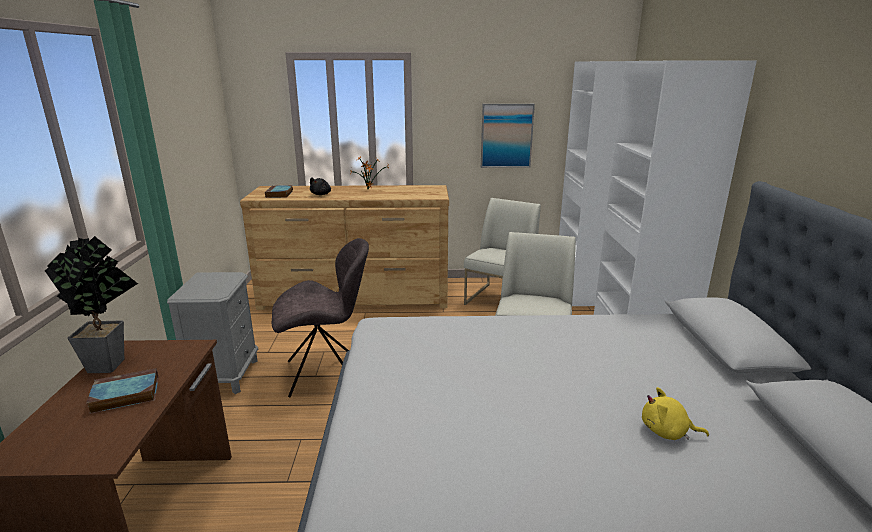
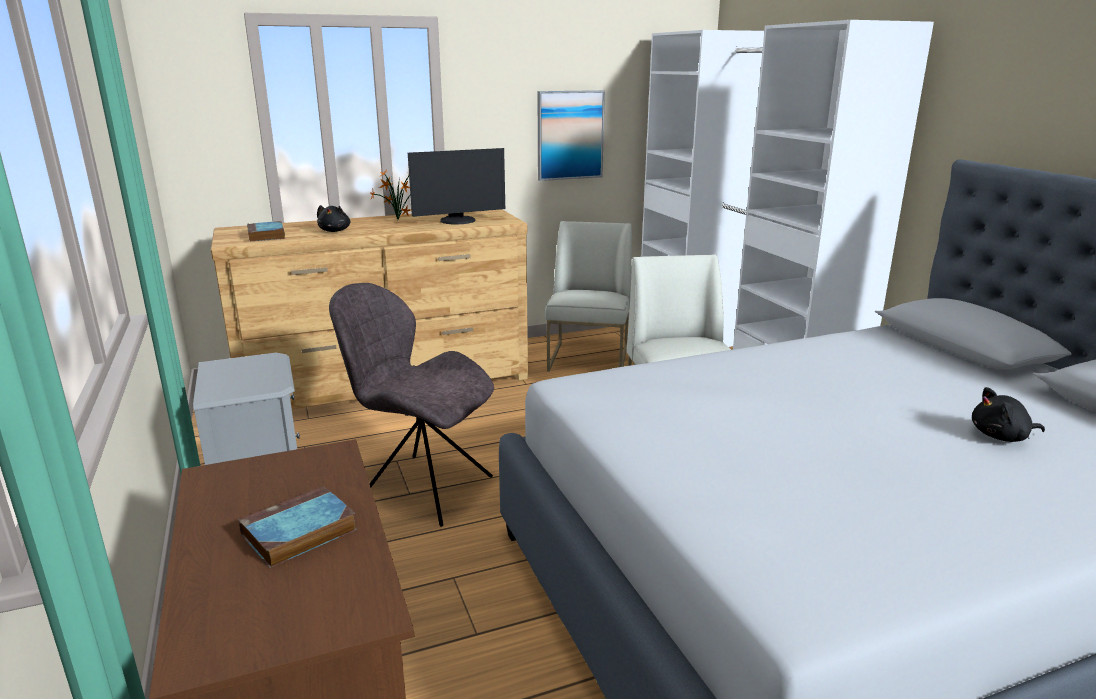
camera: 20 degrees left, 0 degrees up
potted plant [45,236,138,373] -> none
grey chair [272,238,369,397] -> grey chair turned 120 degrees counterclockwise [329,283,494,527]
yellow plush toy [642,387,709,440] -> black plush toy [972,387,1045,442]
none -> monitor [408,148,505,224]

